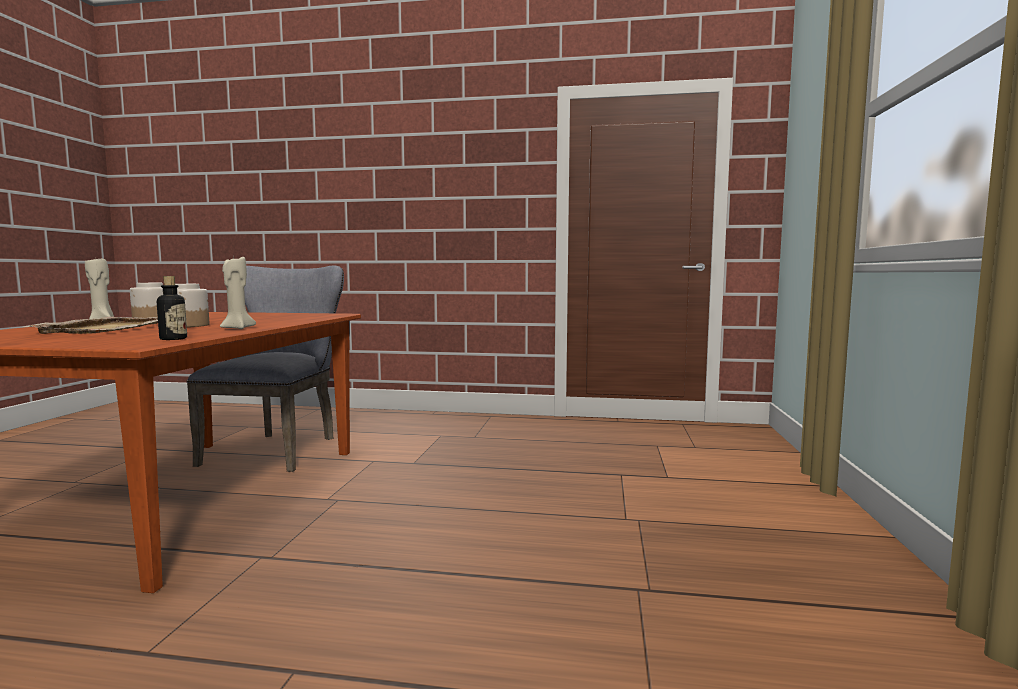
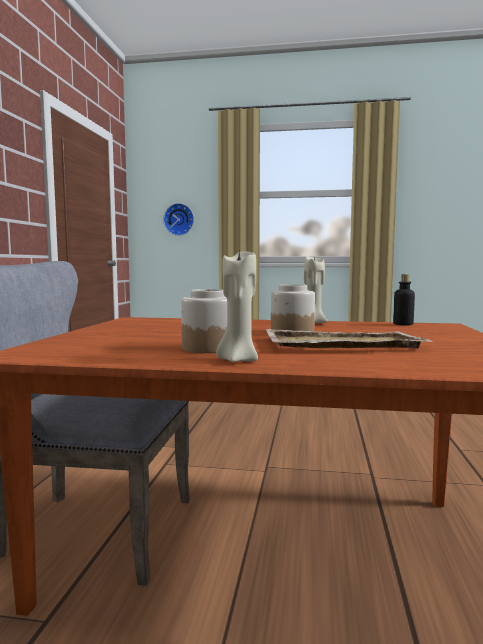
camera: 90 degrees left, 0 degrees up
none -> wall clock [163,203,194,236]

